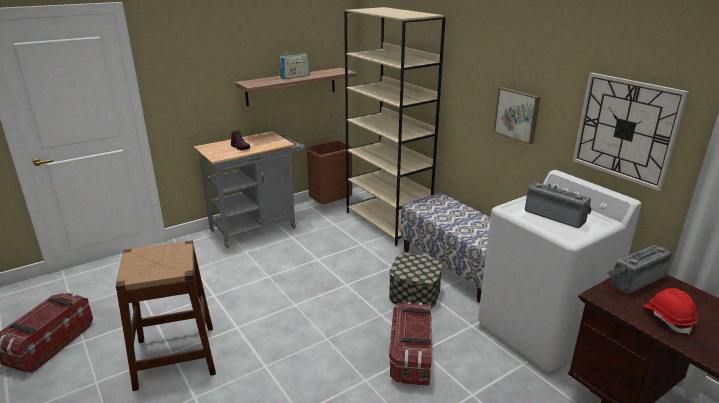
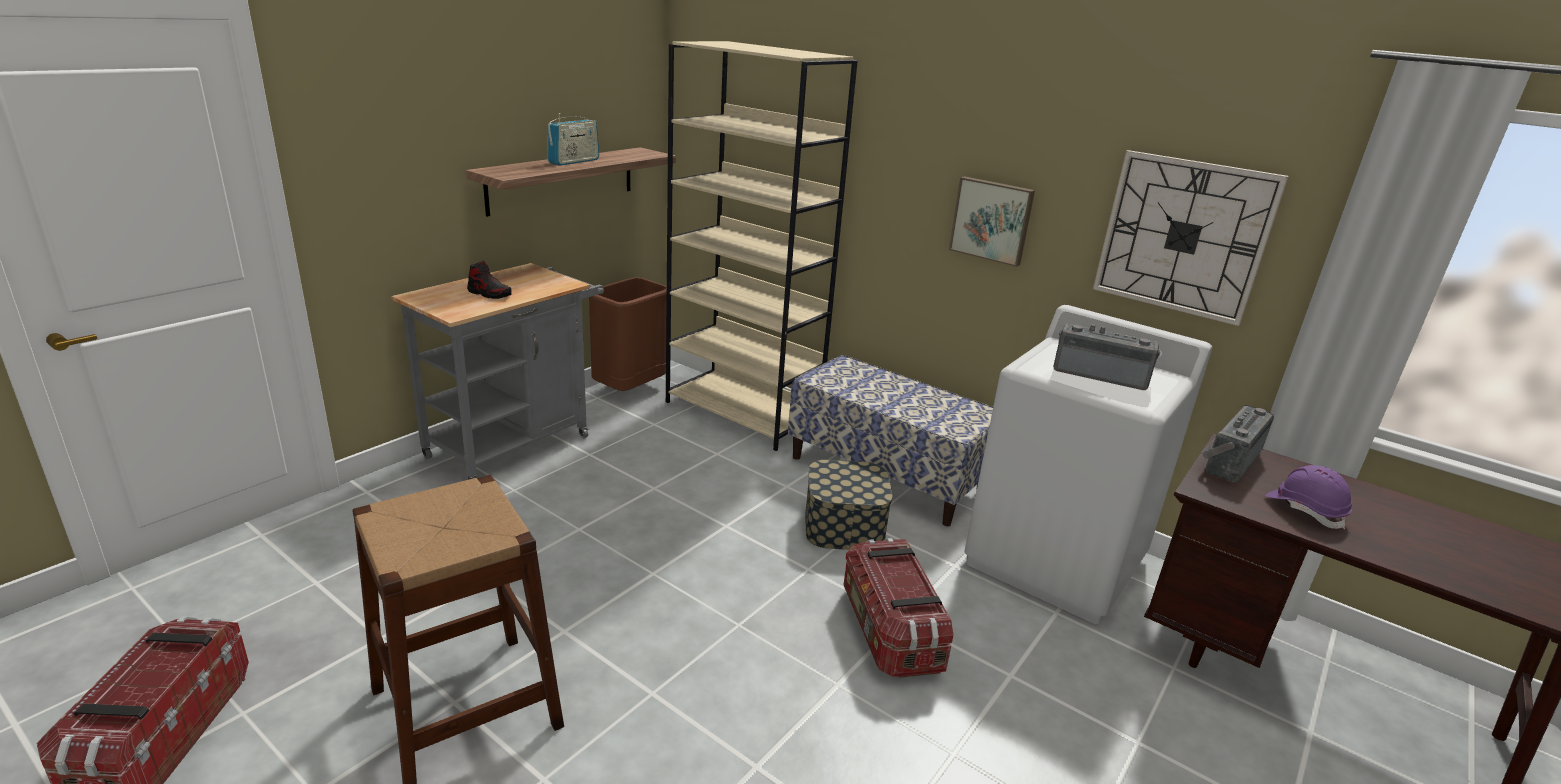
camera: 20 degrees left, 0 degrees up
red hard hat [643,288,697,334] -> purple hard hat [1265,465,1352,529]

